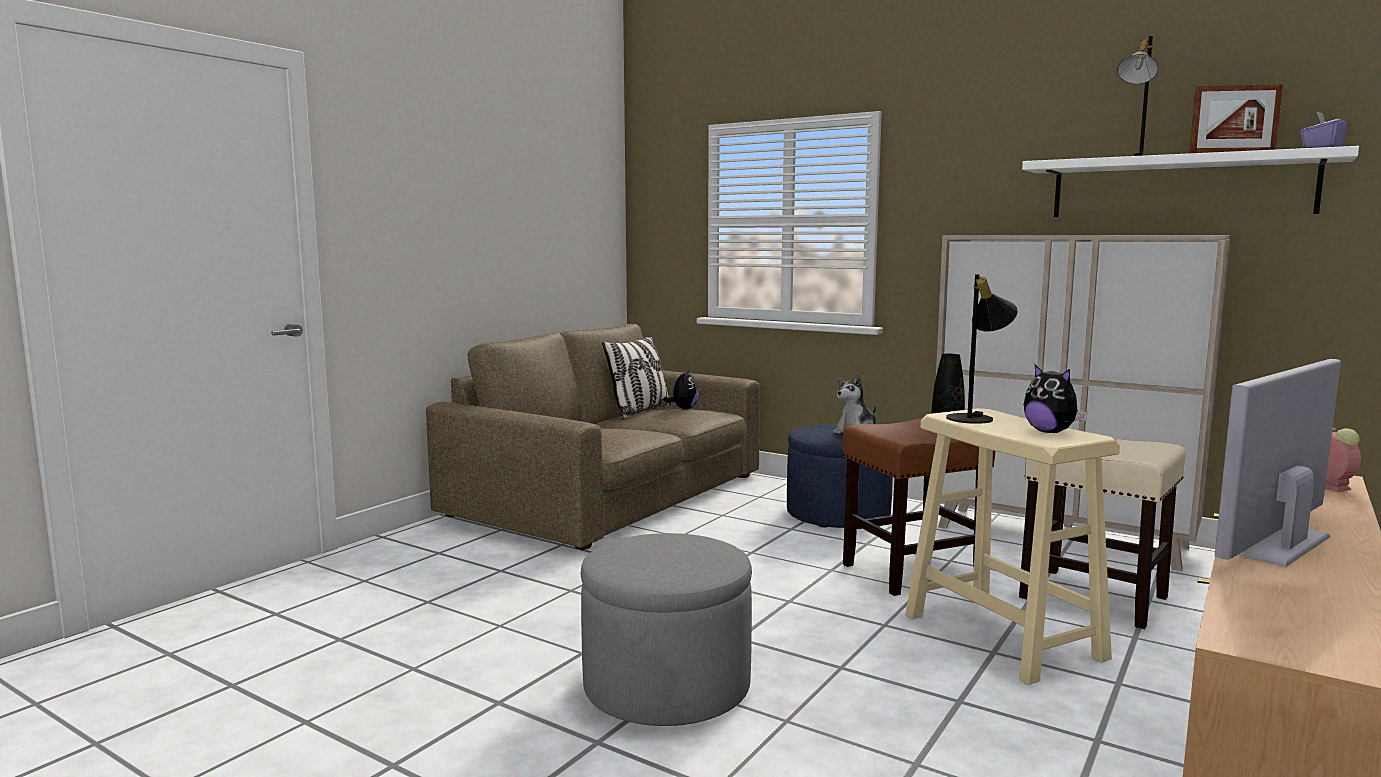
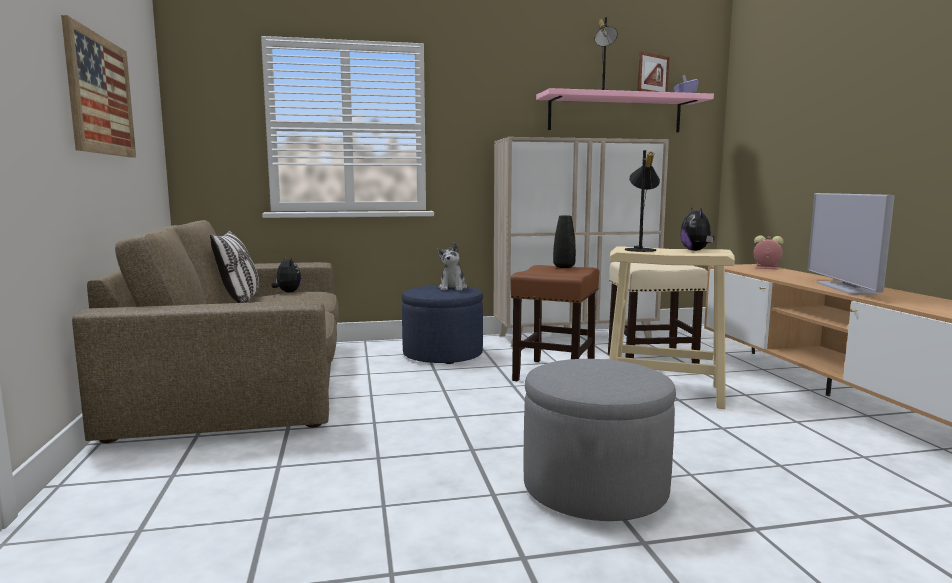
camera: 45 degrees left, 0 degrees up
white shelf [1022,146,1359,217] -> pink shelf [536,88,714,132]
plush toy [1024,365,1088,433] -> plush toy turned 75 degrees clockwise [680,208,714,251]
none -> picture [61,15,136,158]

